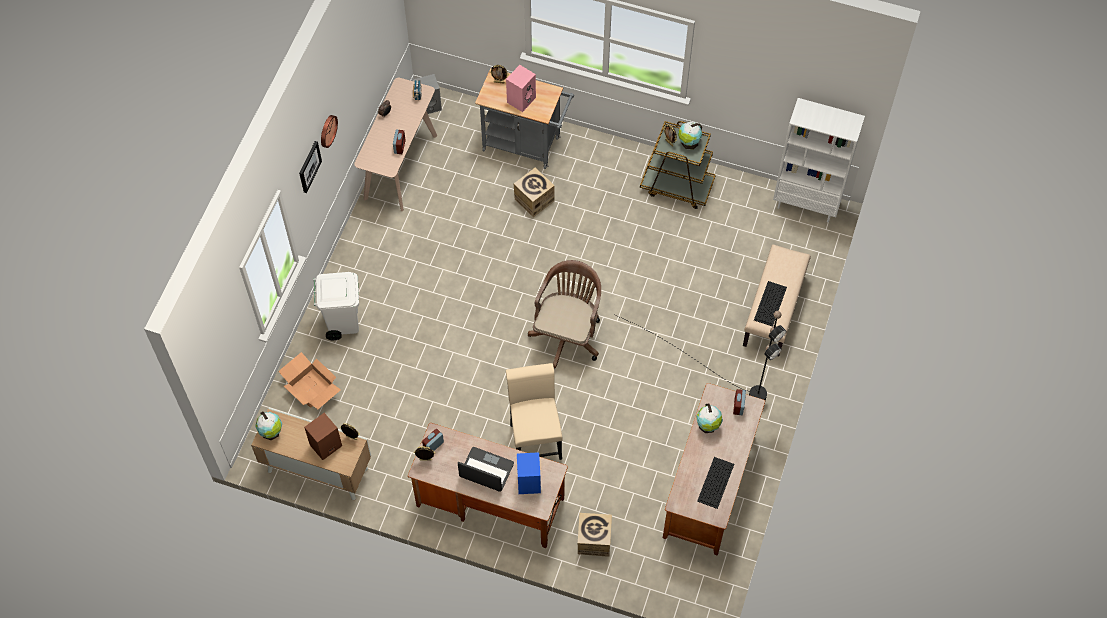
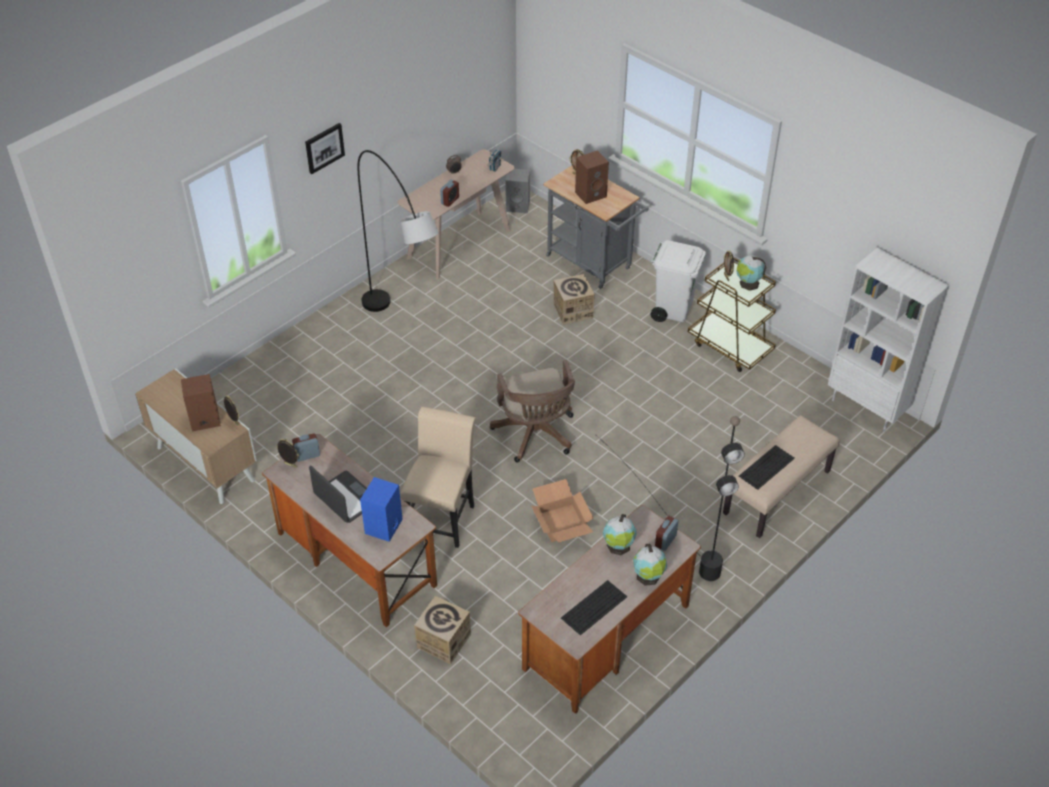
camera: 25 degrees right, 15 degrees down
globe [255,412,282,440] -> globe moved to [633,544,667,586]
cardboard box [278,352,341,409] -> cardboard box moved to [531,479,594,543]
white trash can [313,272,359,340] -> white trash can moved to [650,240,706,322]
wall clock [321,115,338,148] -> none
pink speaker [506,65,536,112] -> brown speaker [575,150,609,204]
brown office chair [528,260,601,368] -> brown office chair turned 120 degrees clockwise [490,360,575,462]
none -> grey floor lamp [358,150,439,312]

